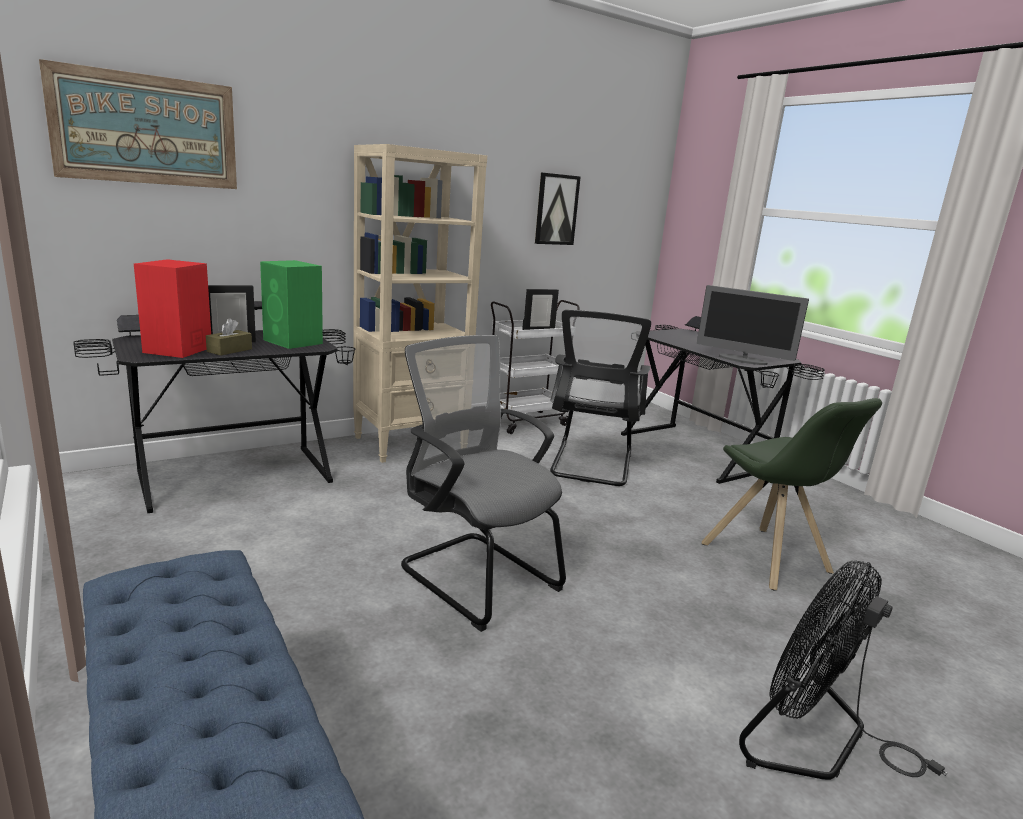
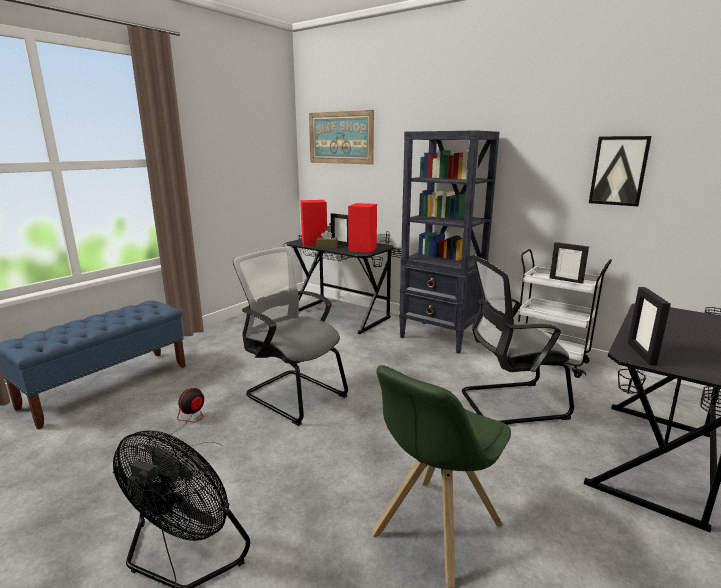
camera: 70 degrees right, 0 degrees up
green speaker [260,260,323,349] -> red speaker [348,203,377,253]
beige bookcase [353,144,487,463] -> black bookcase [399,130,500,354]
chair [401,335,566,632] -> chair turned 75 degrees counterclockwise [233,246,348,426]
monitor [697,285,809,365] -> picture frame [628,287,671,365]
none -> fan [171,388,223,447]

